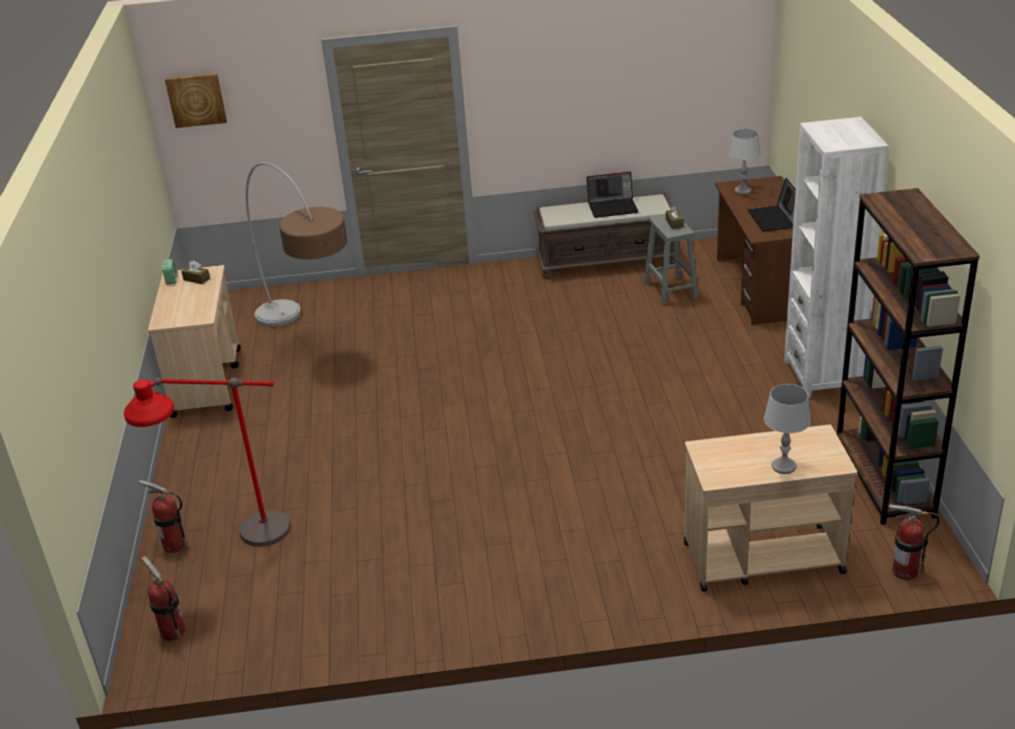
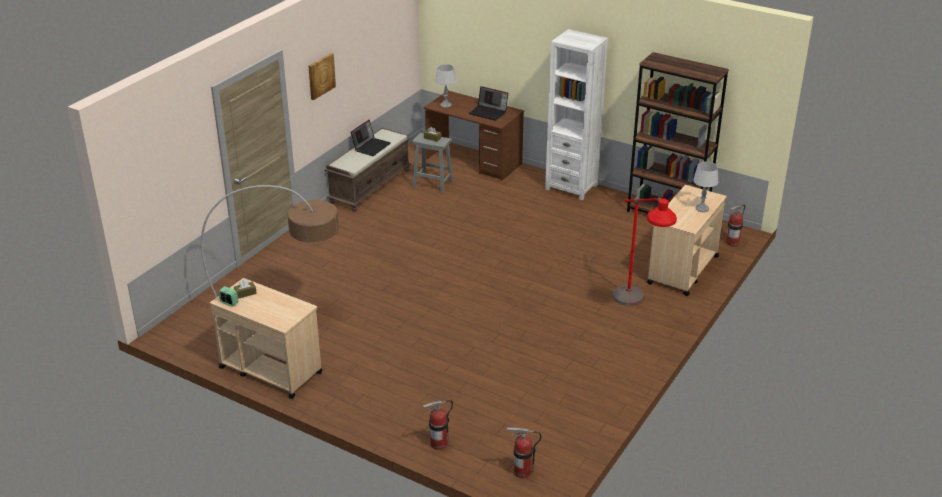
camera: 55 degrees left, 0 degrees up
red floor lamp [124,377,291,547] -> red floor lamp moved to [612,197,677,306]
picture [165,73,227,128] -> picture moved to [308,53,336,100]

